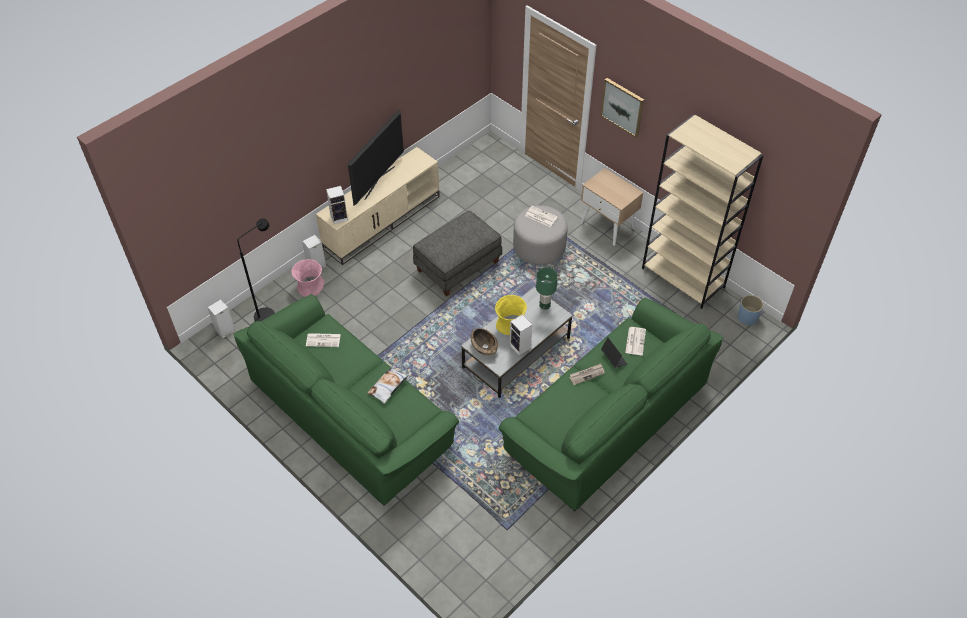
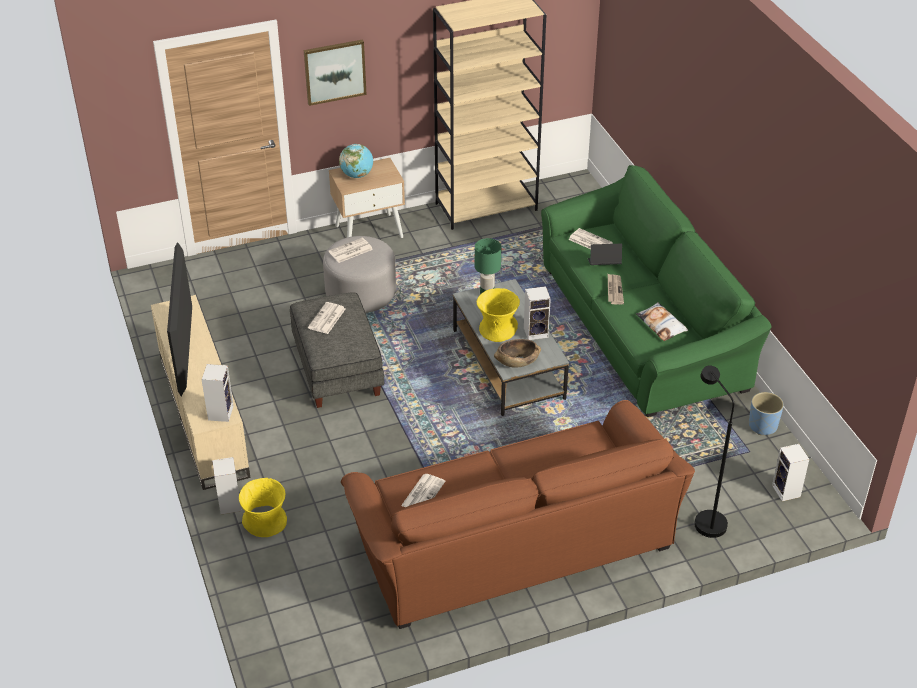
camera: 65 degrees left, 10 degrees down
speaker [207,299,236,339] -> speaker moved to [772,444,809,501]
green sofa [234,294,459,506] -> brown sofa [341,400,695,629]
black floor lamp [237,219,275,322] -> black floor lamp moved to [695,365,734,538]
pink vase [292,259,324,297] -> yellow vase [239,478,287,537]
television [348,110,404,206] -> television turned 150 degrees counterclockwise [167,242,192,396]
pillow [367,367,408,404] -> pillow moved to [636,302,688,341]
blue planter [738,295,764,326] -> blue planter moved to [749,392,784,435]
none -> newspaper [308,302,345,334]
none -> globe [339,144,373,178]

